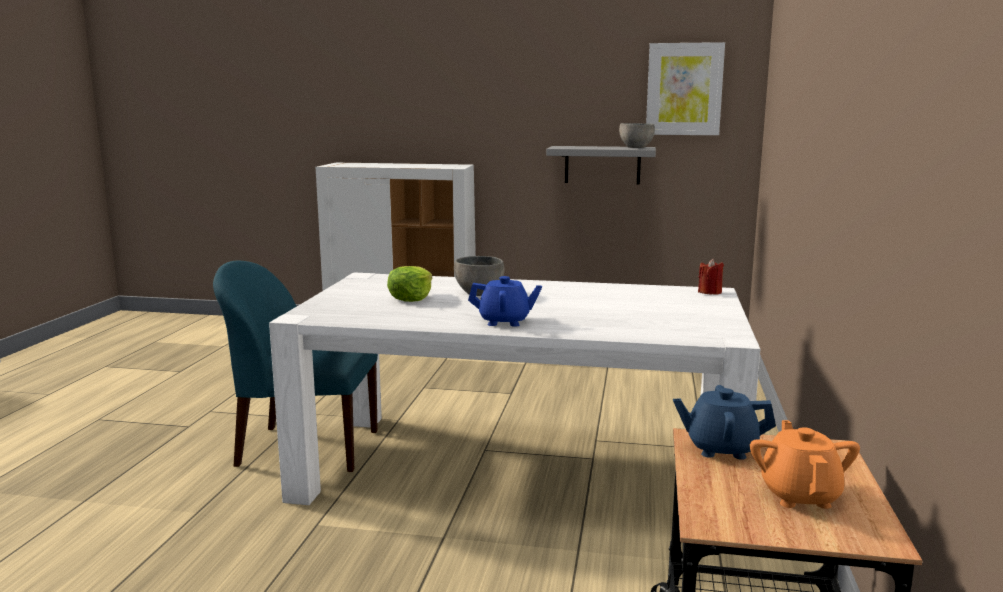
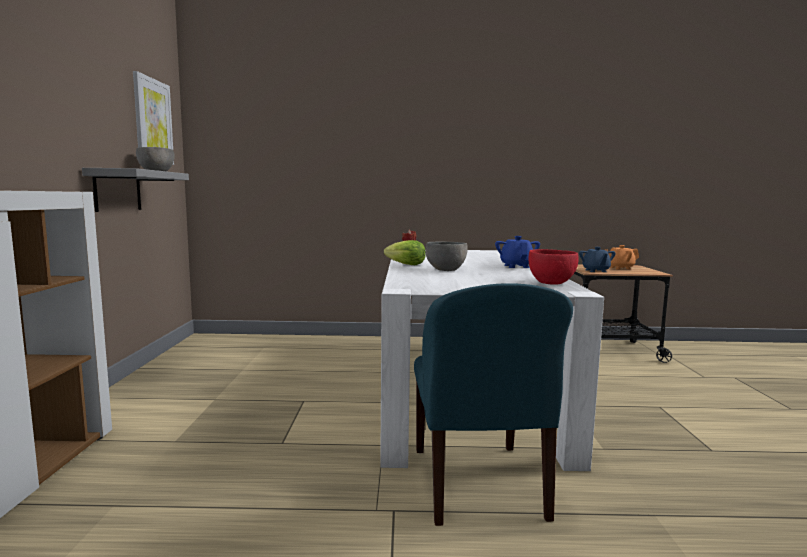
camera: 100 degrees left, 5 degrees down
lettuce [387,266,432,302] -> lettuce moved to [384,240,426,265]
none -> red bowl [529,249,579,284]

